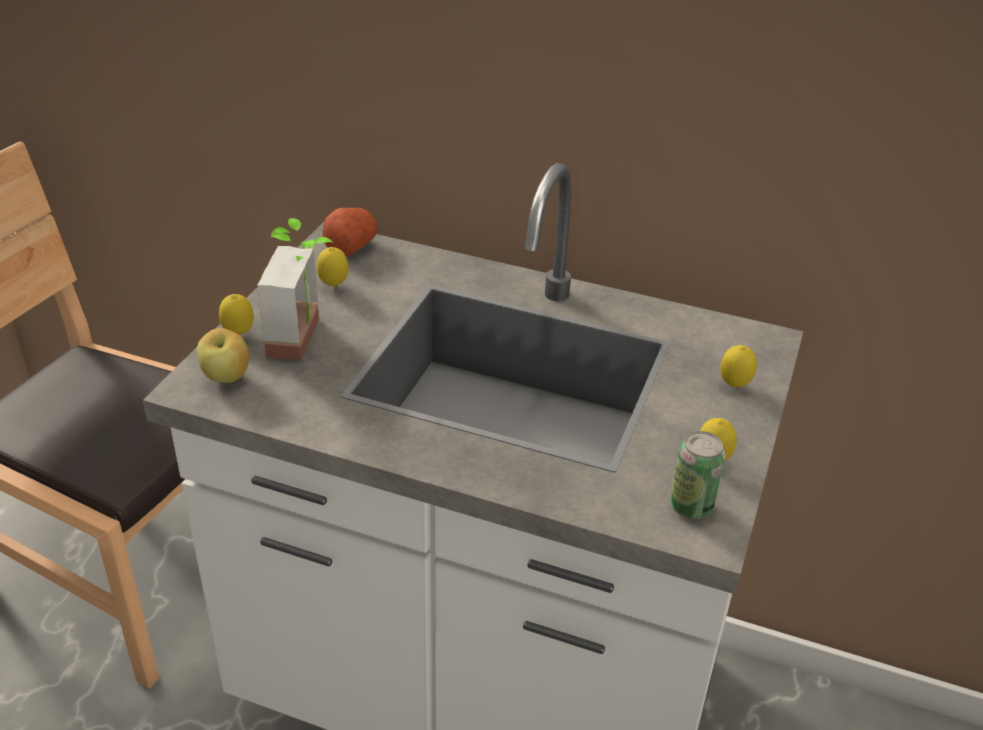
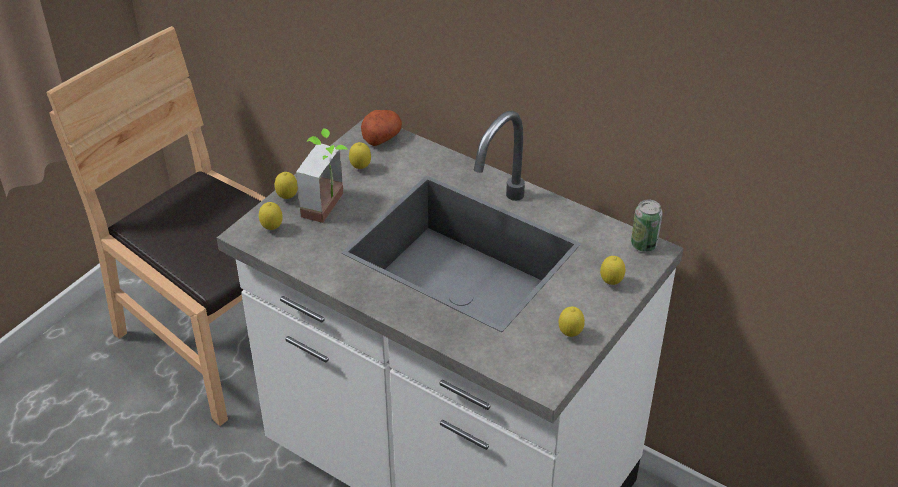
camera: 15 degrees right, 5 degrees up
apple [197,328,250,383] -> lemon [259,202,283,230]
can [670,431,725,519] -> can moved to [631,199,663,252]

